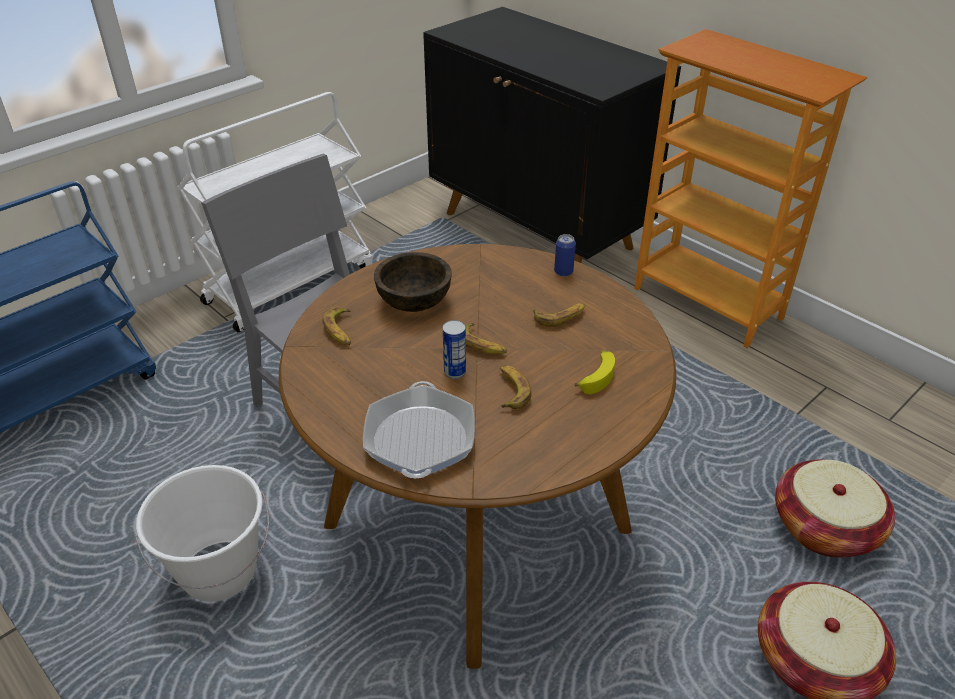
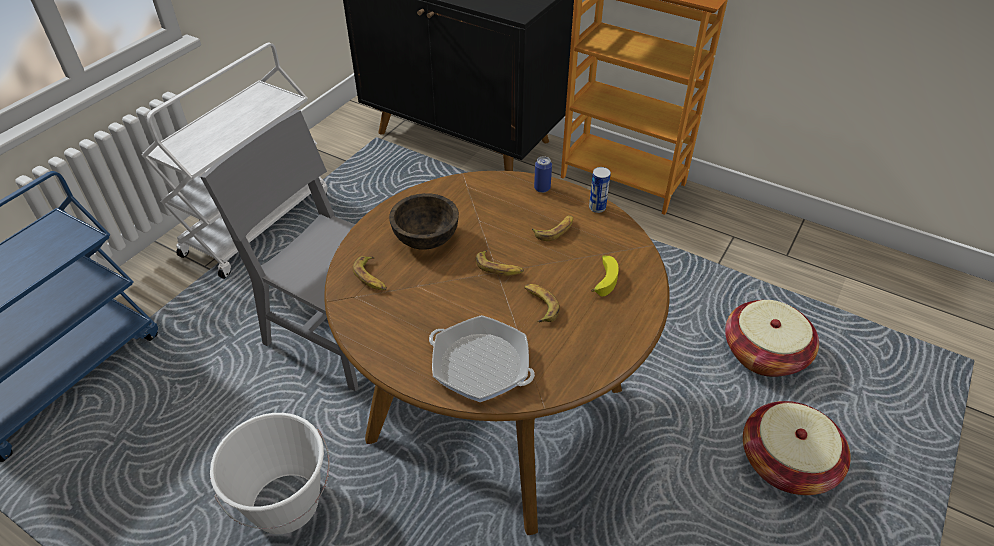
camera: 15 degrees left, 5 degrees up
frying pan [363,381,475,478] -> frying pan turned 135 degrees clockwise [429,315,535,402]
can [443,320,466,379] -> can moved to [589,167,611,213]

